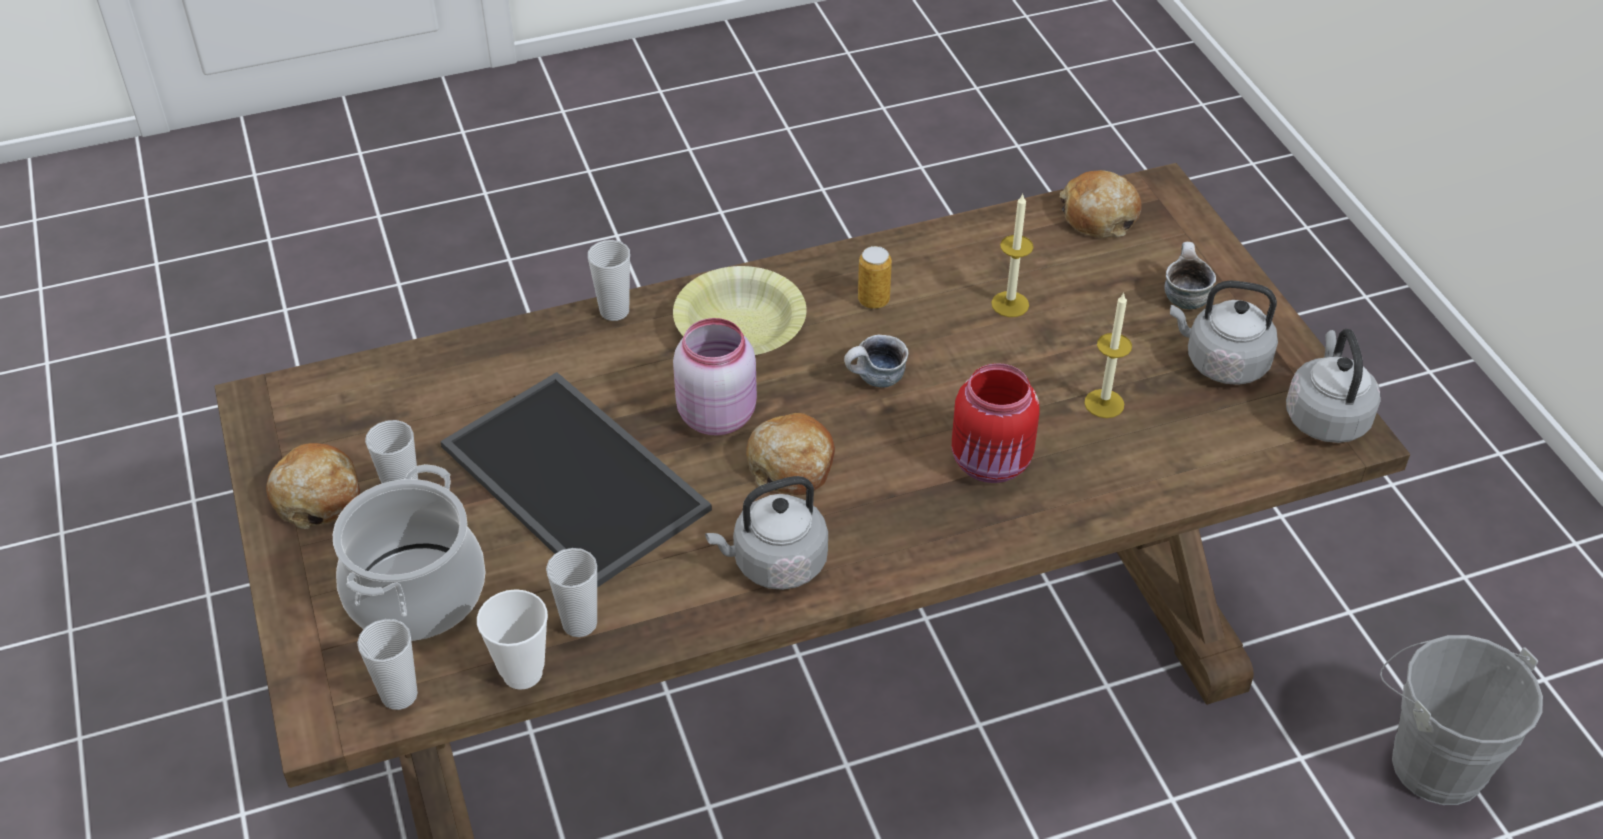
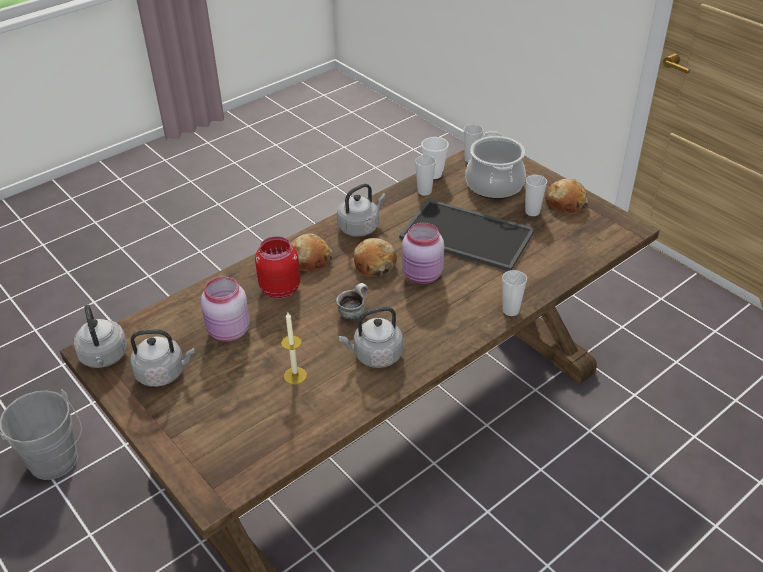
camera: 160 degrees right, 5 degrees down
yellow bowl [673,266,807,355] -> none
can [858,246,892,309] -> grey kettle [338,307,403,368]
bread [1059,170,1142,238] -> bread moved to [291,233,333,272]
candle [1084,293,1132,418] -> pink jar [201,277,250,342]
mug [1165,242,1216,309] -> none

